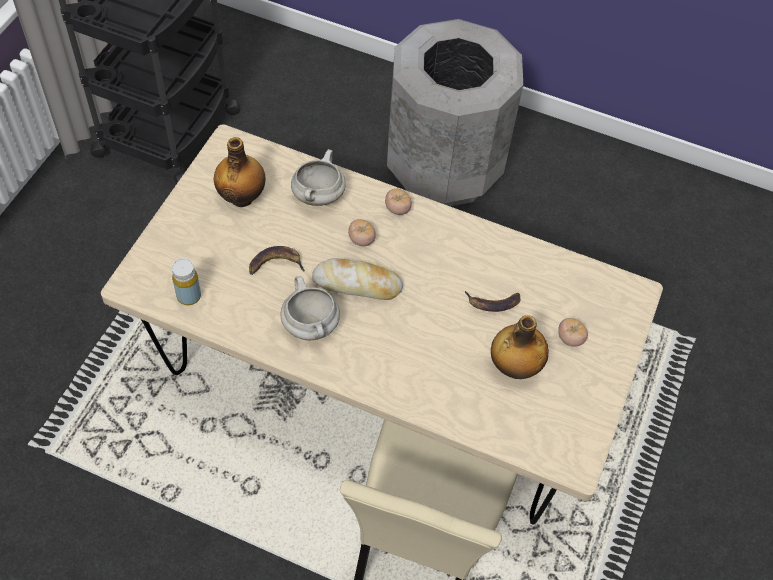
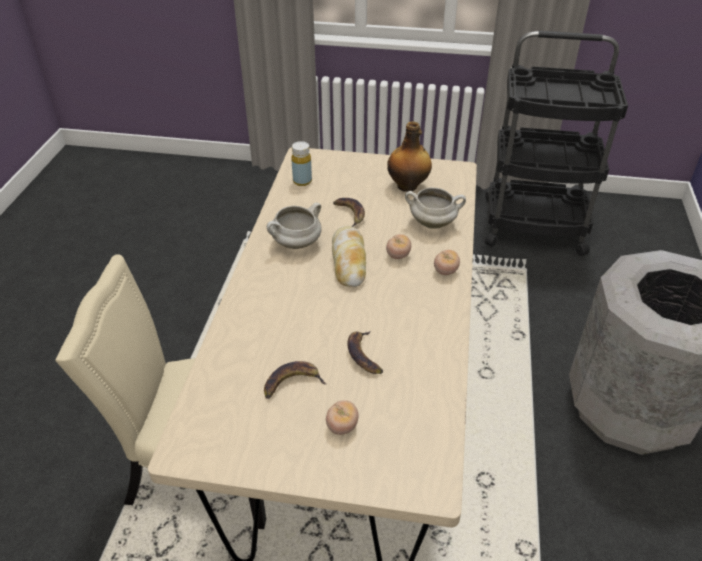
camera: 80 degrees right, 15 degrees down
bottle [491,315,549,379] -> banana [264,361,326,399]

